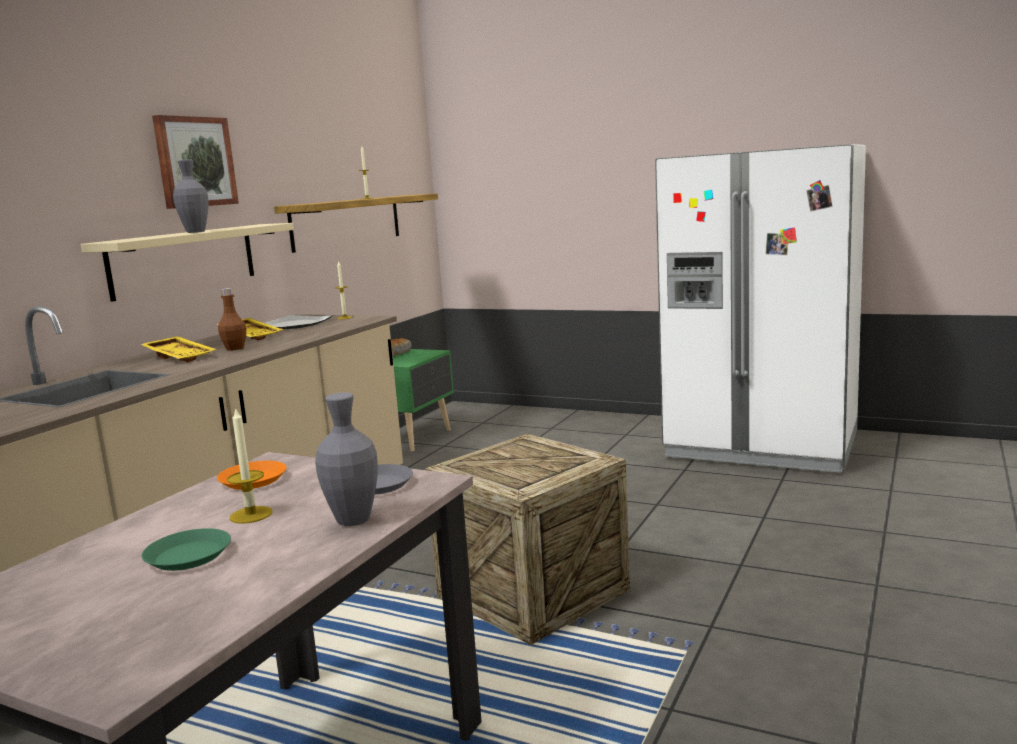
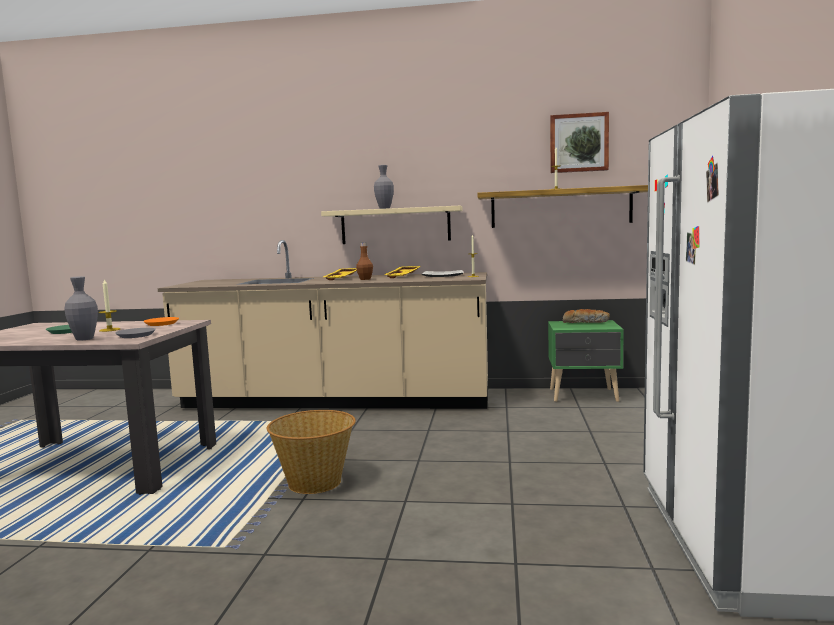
camera: 70 degrees right, 5 degrees down
picture [152,115,239,209] -> picture moved to [550,112,609,173]
crate [425,434,630,645] -> basket [267,410,356,494]

